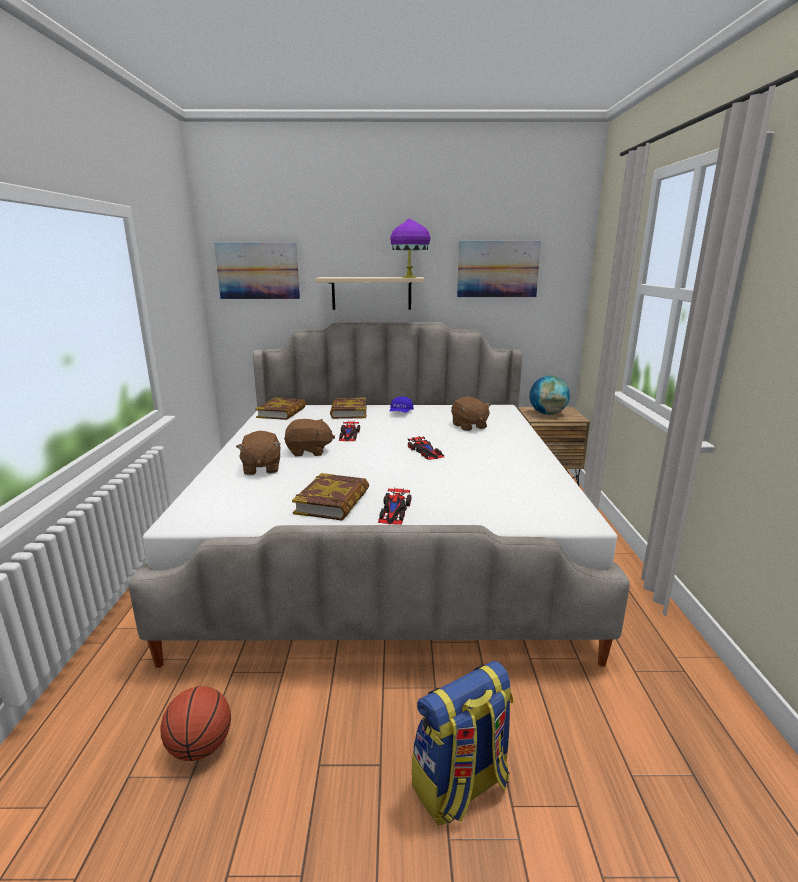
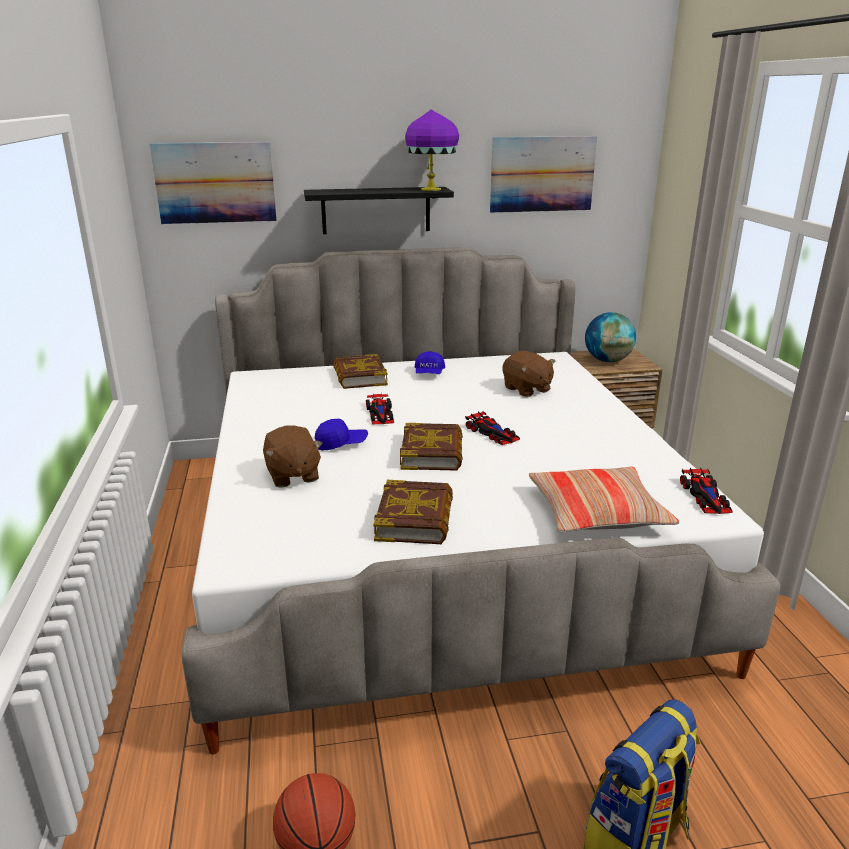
camera: 10 degrees left, 5 degrees up
book [255,397,306,420] -> book moved to [400,423,463,471]
brown plush toy [284,419,335,456] -> blue cap [315,419,368,450]
beige shelf [315,277,425,310] -> black shelf [304,187,454,234]
toy car [378,488,411,525] -> toy car moved to [680,467,733,514]
none -> pillow [529,466,679,532]

